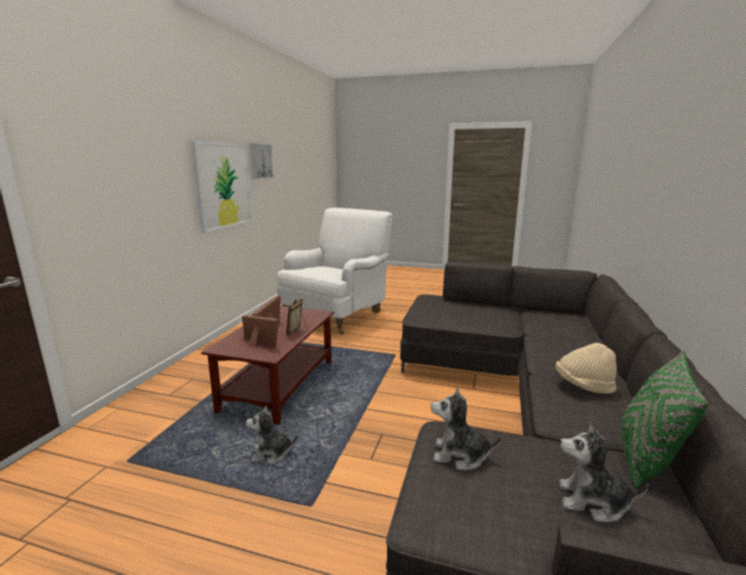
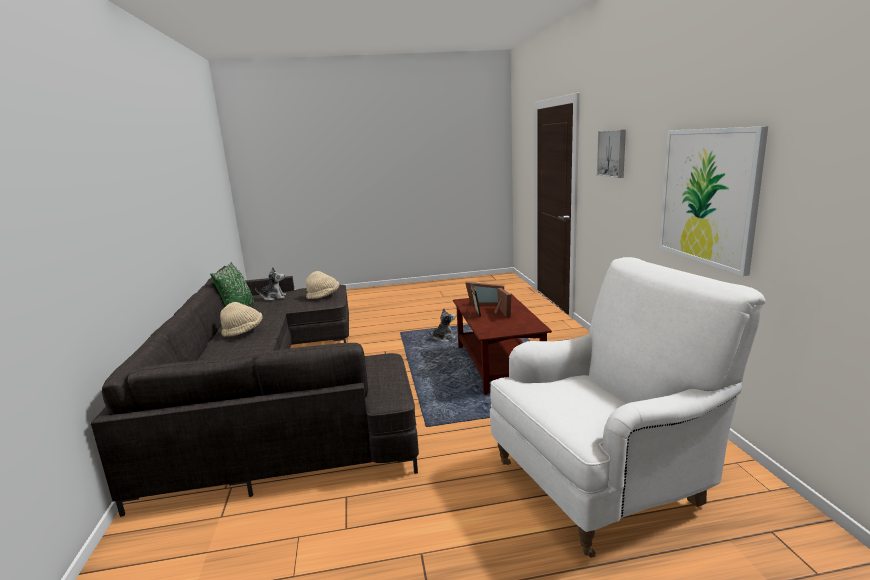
camera: 155 degrees right, 0 degrees up
picture [250,144,274,179] -> picture moved to [597,130,626,178]
white armchair [277,208,393,334] -> white armchair turned 120 degrees counterclockwise [490,257,766,557]
plush toy [431,387,502,470] -> beige hat [306,271,339,299]

